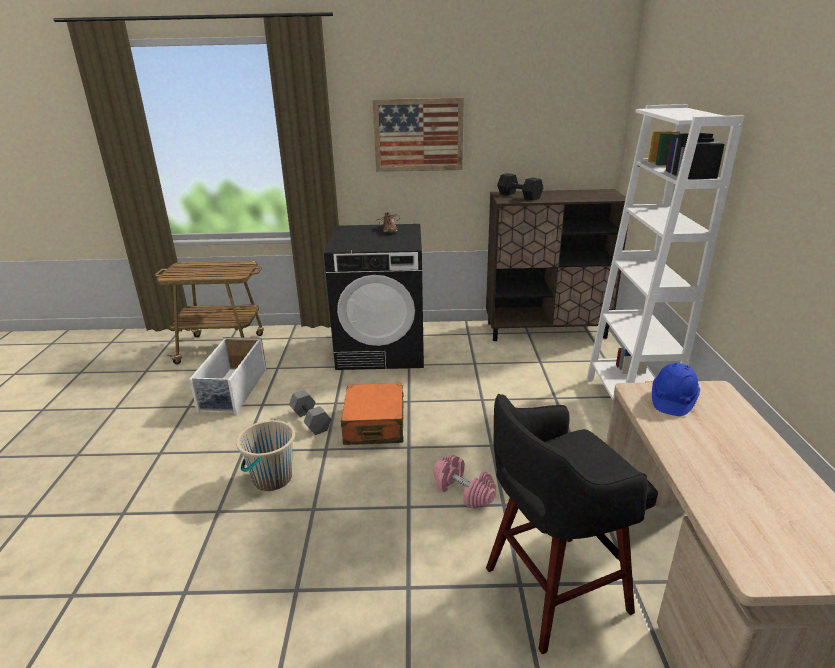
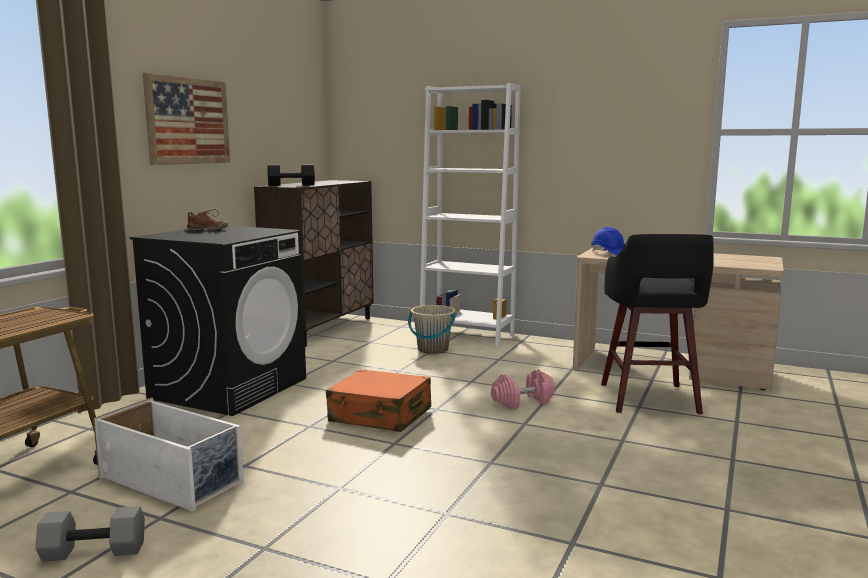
camera: 65 degrees left, 15 degrees down
beige bucket [236,419,295,491] -> beige bucket moved to [408,305,457,354]
grey dumbbell [289,390,331,435] -> grey dumbbell moved to [35,506,145,562]

